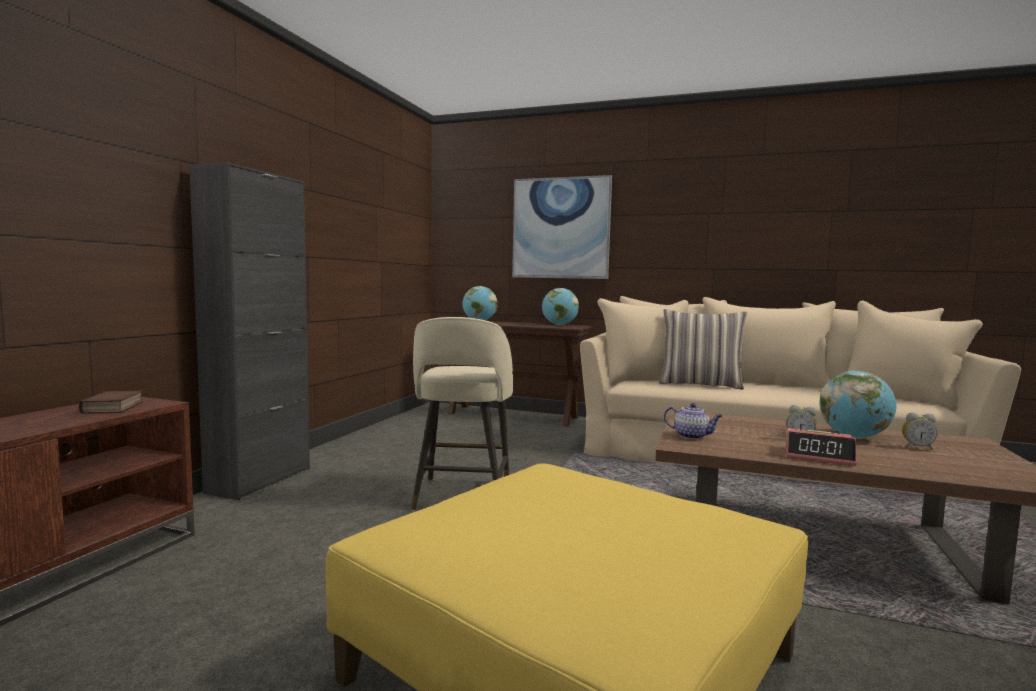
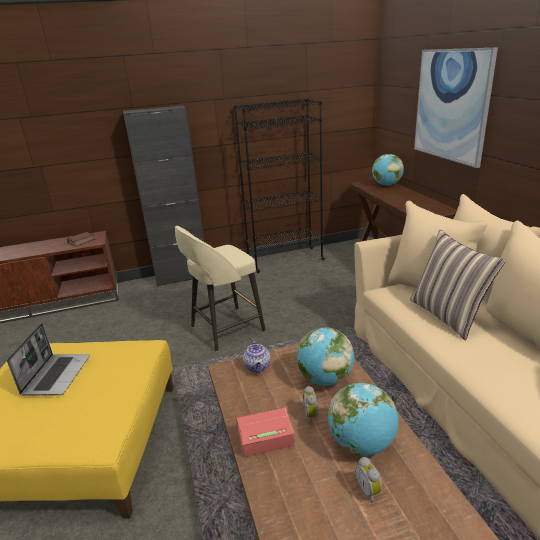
camera: 55 degrees right, 20 degrees up
globe [542,288,579,325] -> globe moved to [297,327,354,386]
alarm clock [785,428,857,466] -> alarm clock turned 90 degrees clockwise [236,407,295,457]
none -> laptop [7,323,90,396]
none -> black bookcase [234,98,325,273]

